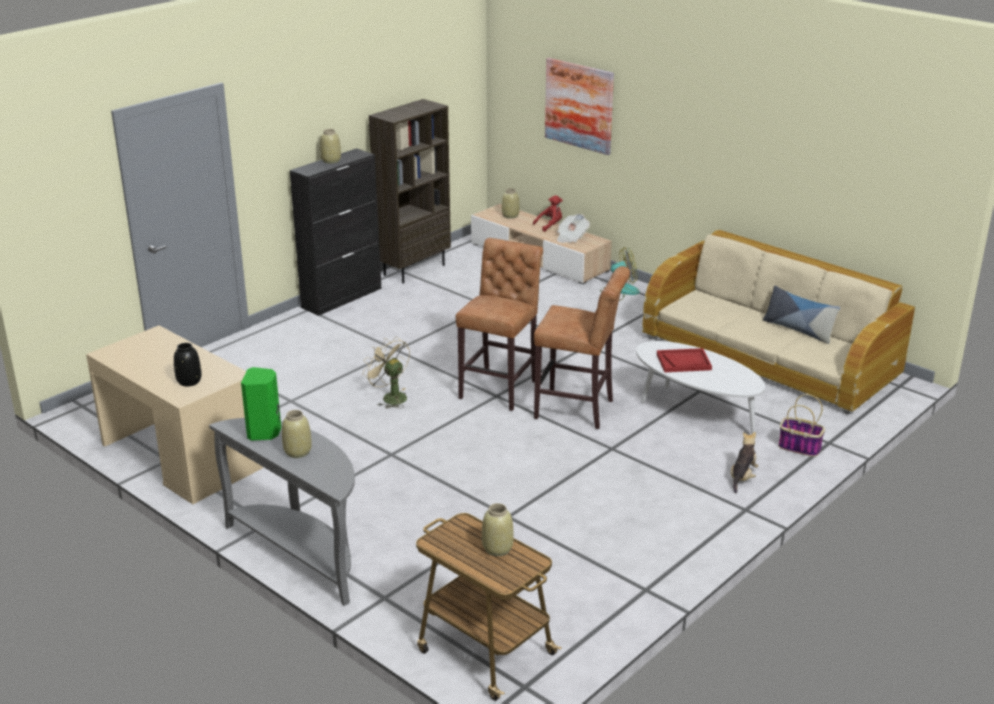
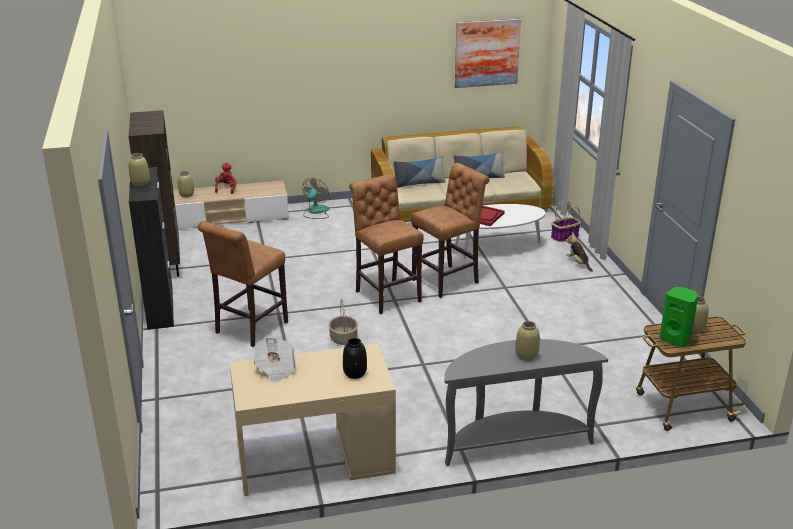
camera: 55 degrees left, 0 degrees up
green speaker [241,367,281,441] -> green speaker moved to [659,287,699,347]
beige fan [363,337,410,408] -> basket [328,299,358,345]
picture [545,58,614,155] -> picture moved to [455,19,521,88]
newspaper [557,214,590,243] -> newspaper moved to [254,336,296,383]
none -> brown stool [198,221,288,347]
none -> pillow [393,156,446,188]

